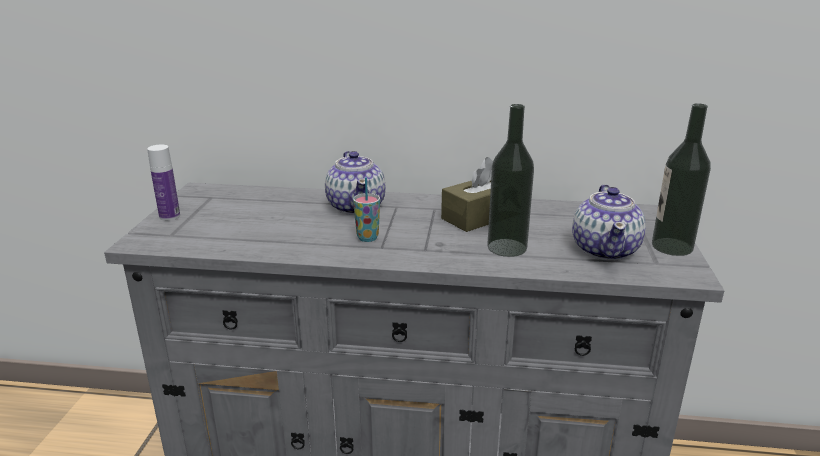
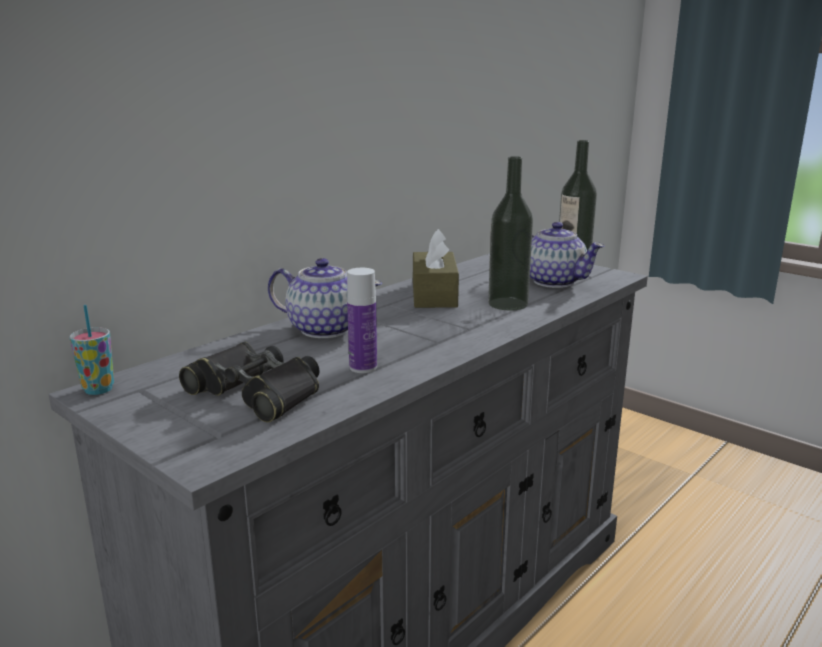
camera: 55 degrees left, 5 degrees down
bottle [147,144,180,221] -> bottle moved to [347,268,377,373]
cup [353,177,380,242] -> cup moved to [69,305,114,395]
none -> black binoculars [179,342,319,422]

